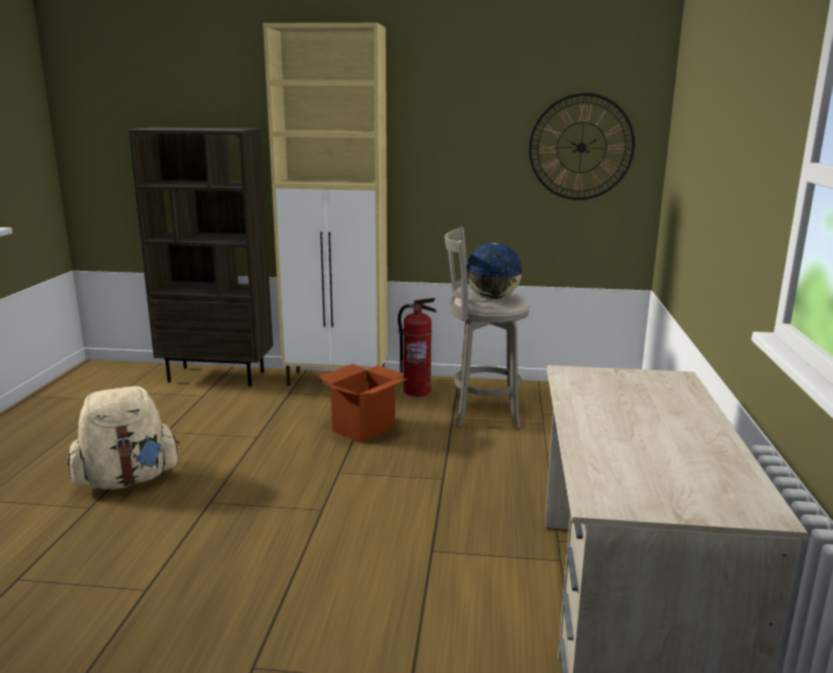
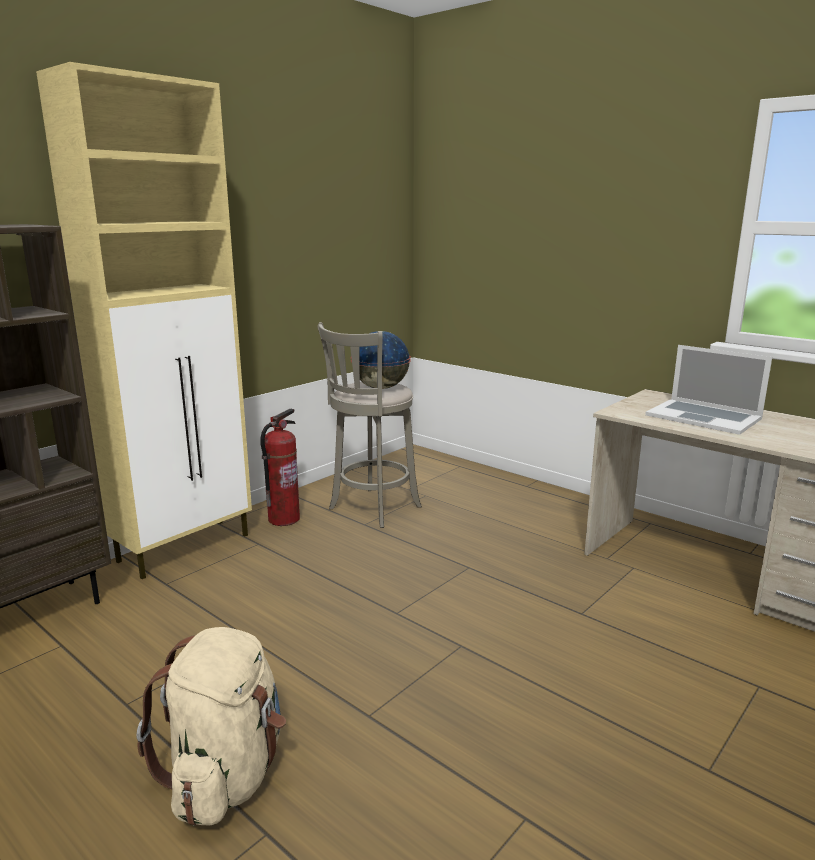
camera: 55 degrees left, 0 degrees up
cardboard box [318,364,409,443] -> none
wall clock [529,93,635,200] -> none
none -> laptop [645,345,772,435]

